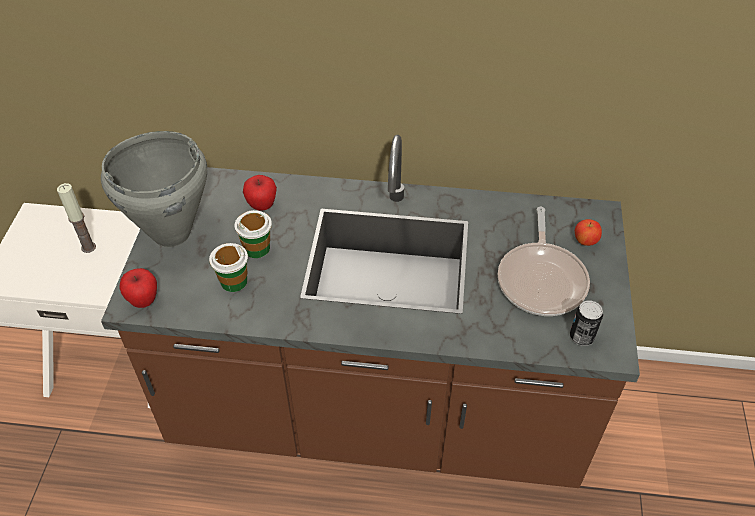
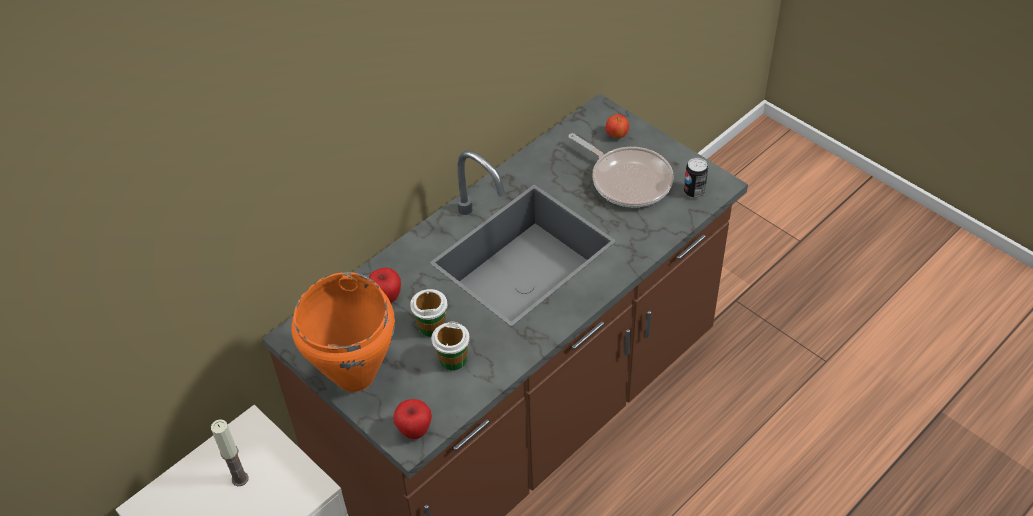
camera: 50 degrees left, 0 degrees up
grey cooking pot [101,131,207,247] -> orange cooking pot [291,272,395,392]

